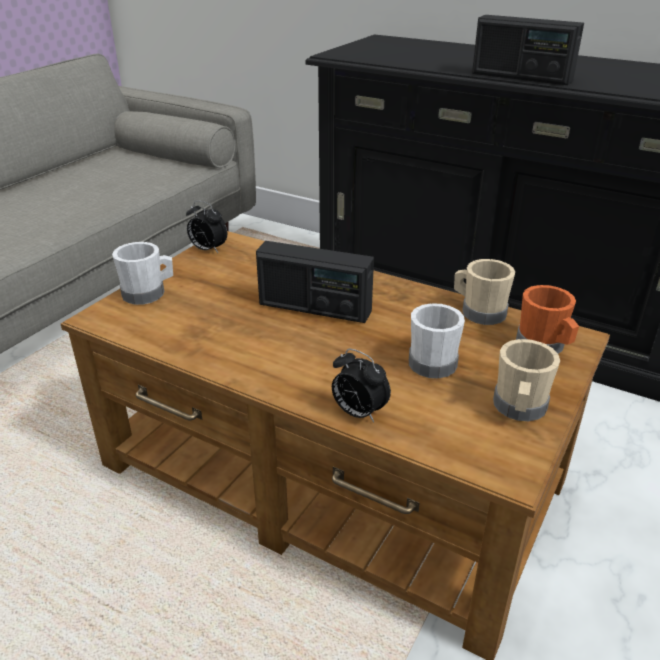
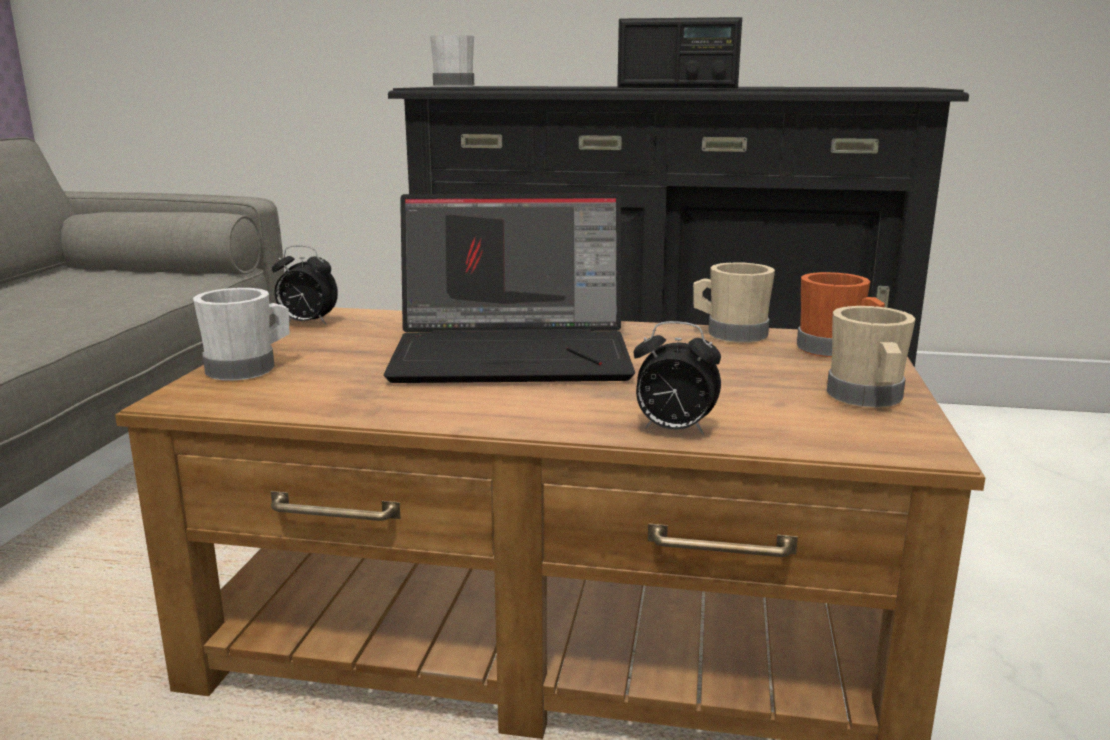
camera: 20 degrees left, 15 degrees down
radio [256,241,374,323] -> laptop [384,193,635,383]
white mug [409,303,465,378] -> white mug moved to [430,35,474,87]

